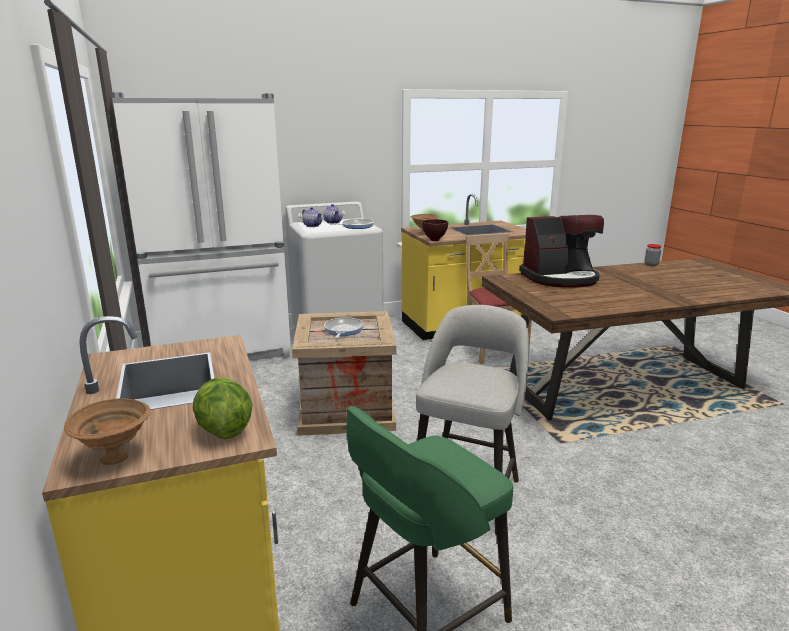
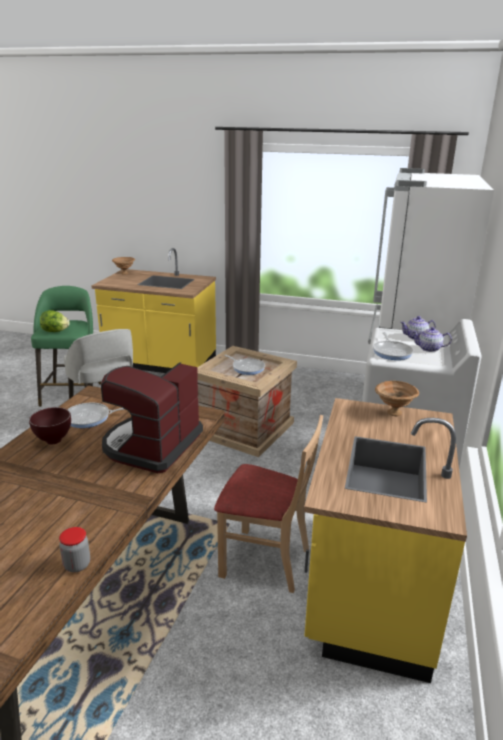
camera: 125 degrees right, 5 degrees up
lettuce [193,378,253,439] -> lettuce moved to [40,310,70,332]
brown bowl [422,219,448,241] -> brown bowl moved to [29,407,71,445]
none -> frying pan [67,403,125,428]

